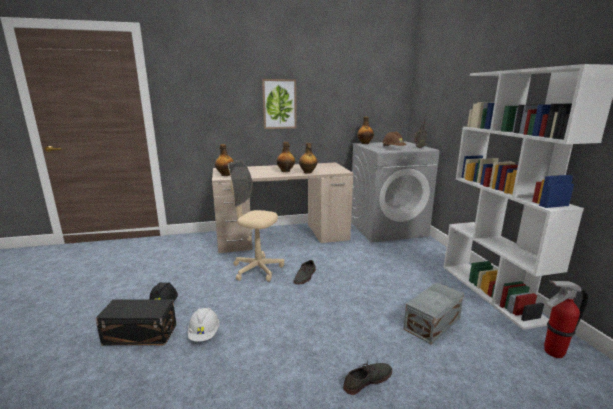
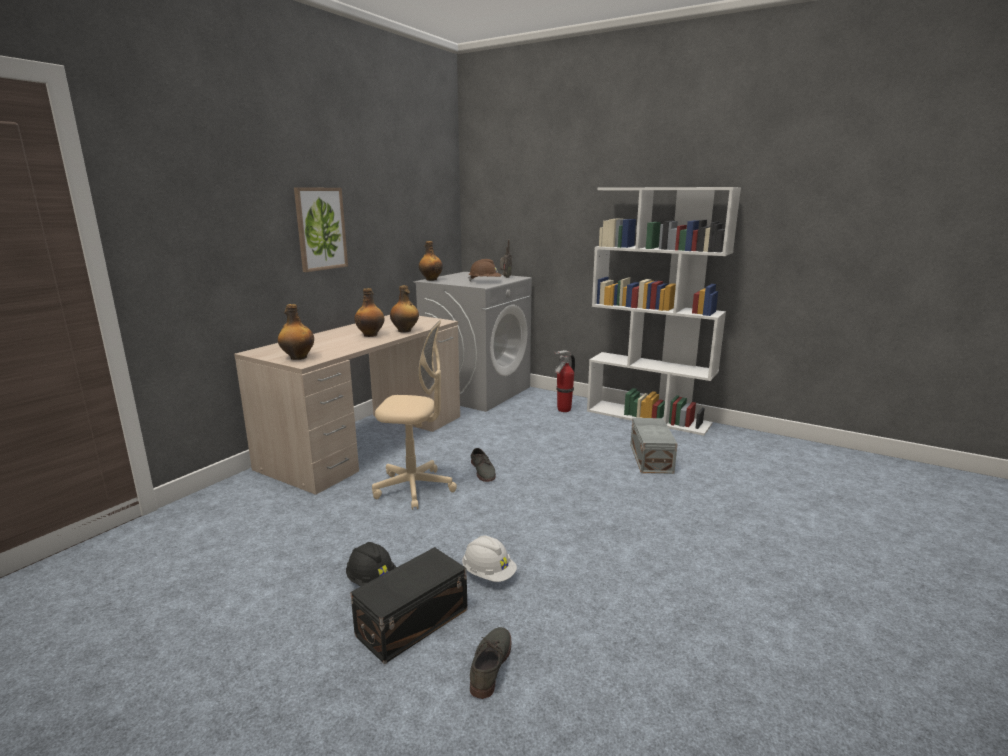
camera: 45 degrees left, 0 degrees up
beige office chair [228,160,284,282] -> beige office chair turned 150 degrees counterclockwise [372,320,457,510]
grey shoe [343,361,392,395] -> grey shoe moved to [470,627,512,699]
fire extinguisher [544,280,588,358] -> fire extinguisher moved to [554,350,575,412]

